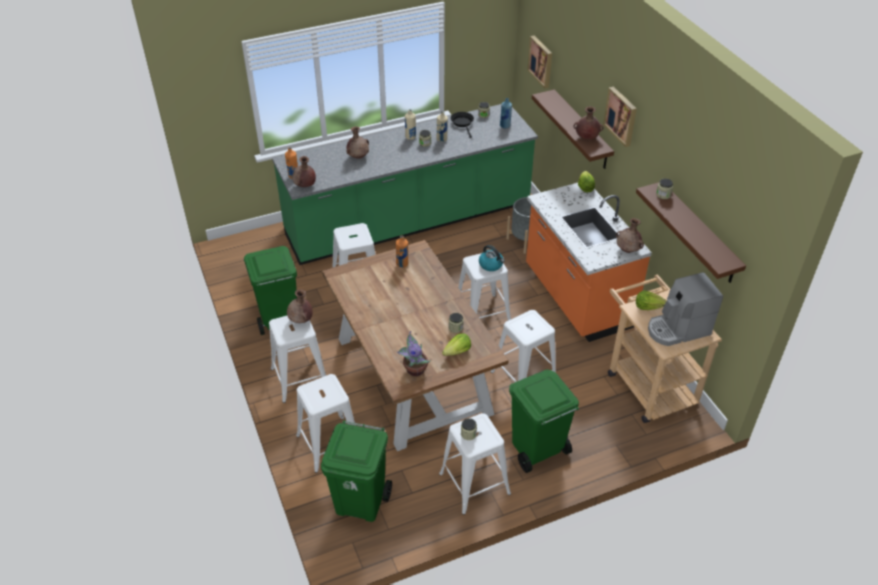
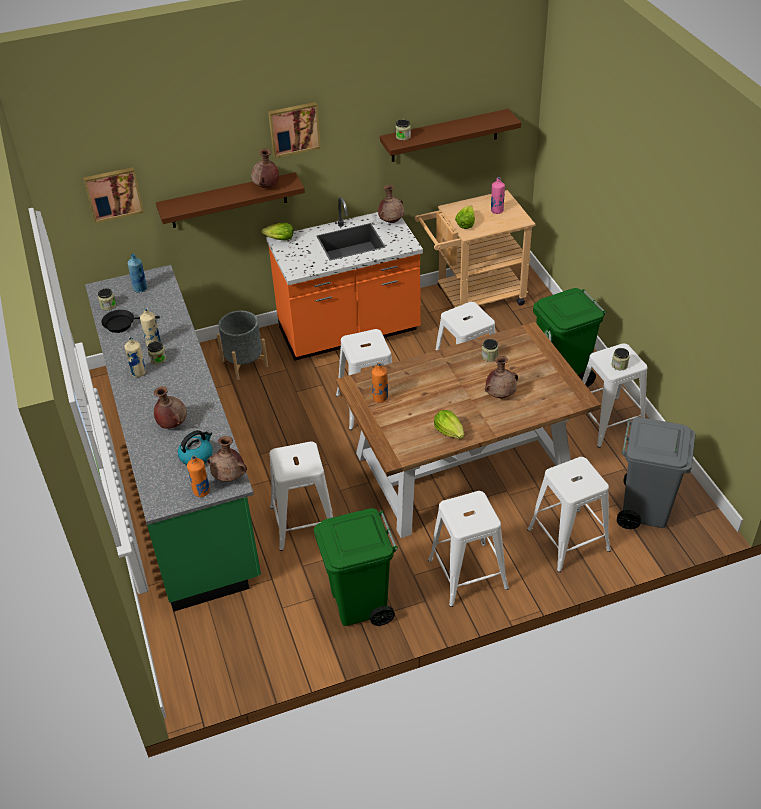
camera: 85 degrees left, 0 degrees up
brown vase [287,290,313,323] -> brown vase moved to [485,356,518,398]
green trash can [321,420,392,522] -> grey trash can [617,417,696,529]
potted plant [397,331,431,376] -> none
lettuce [442,333,471,356] -> lettuce moved to [434,410,464,439]
kettle [479,245,505,271] -> kettle moved to [178,430,212,465]
coffee machine [648,272,723,346] -> pink bottle [491,177,505,214]

